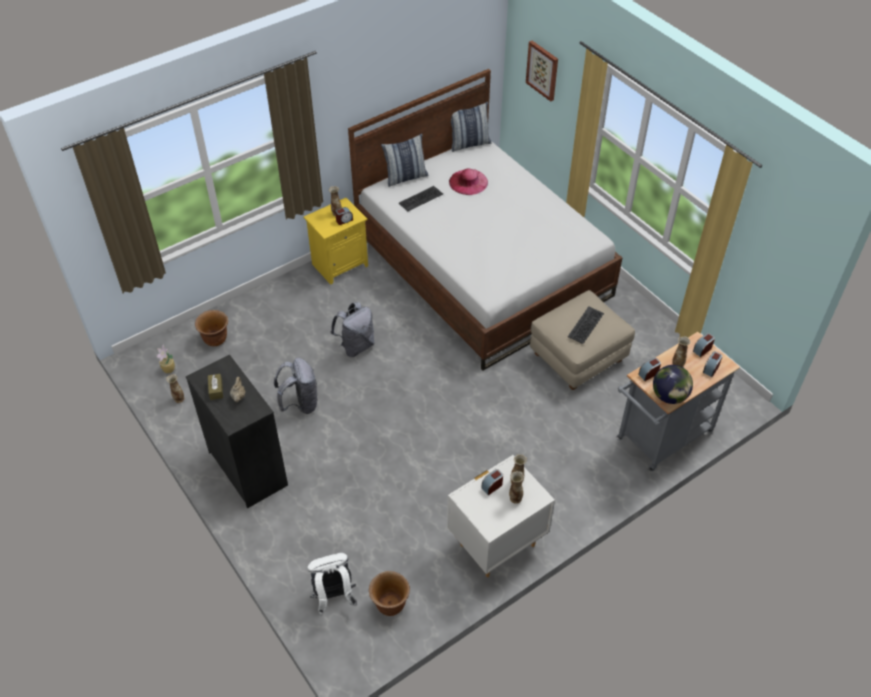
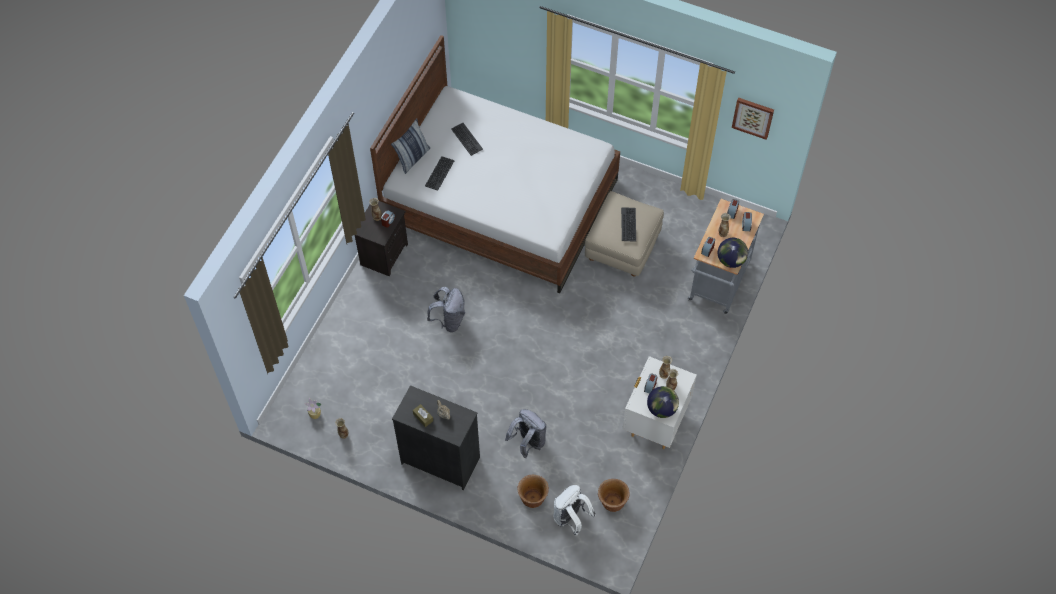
camera: 30 degrees left, 10 degrees up
brown planter [195,310,228,346] -> brown planter moved to [518,475,549,508]
grey backpack [274,358,318,414] -> grey backpack moved to [505,409,547,458]
yellow nightstand [304,198,368,285] -> black nightstand [355,201,408,277]
pink hat [449,169,488,195] -> keyboard [451,123,483,156]
pillow [451,102,491,152] -> none
picture [526,41,558,102] -> picture moved to [732,97,774,140]
none -> globe [647,386,679,418]

